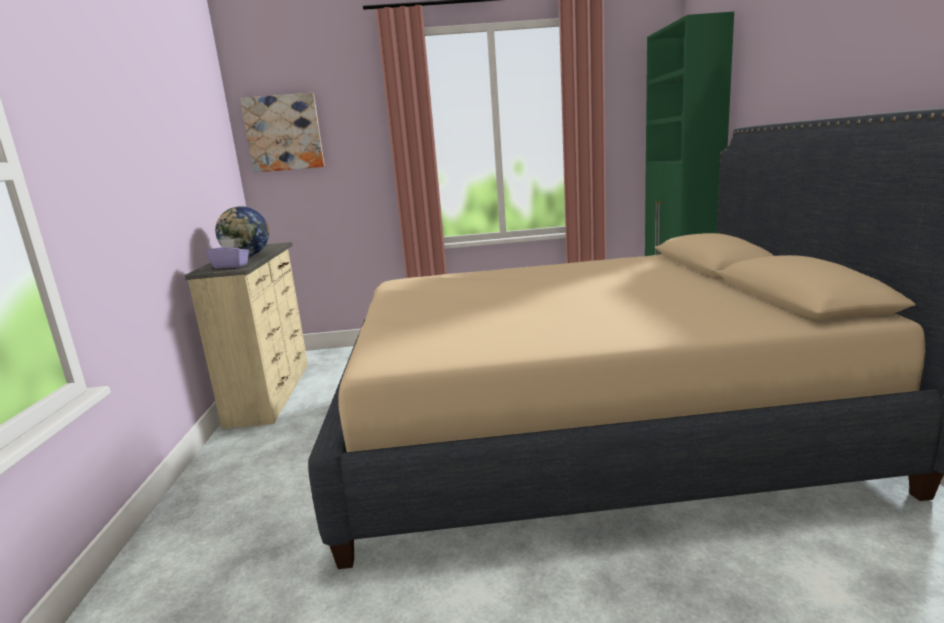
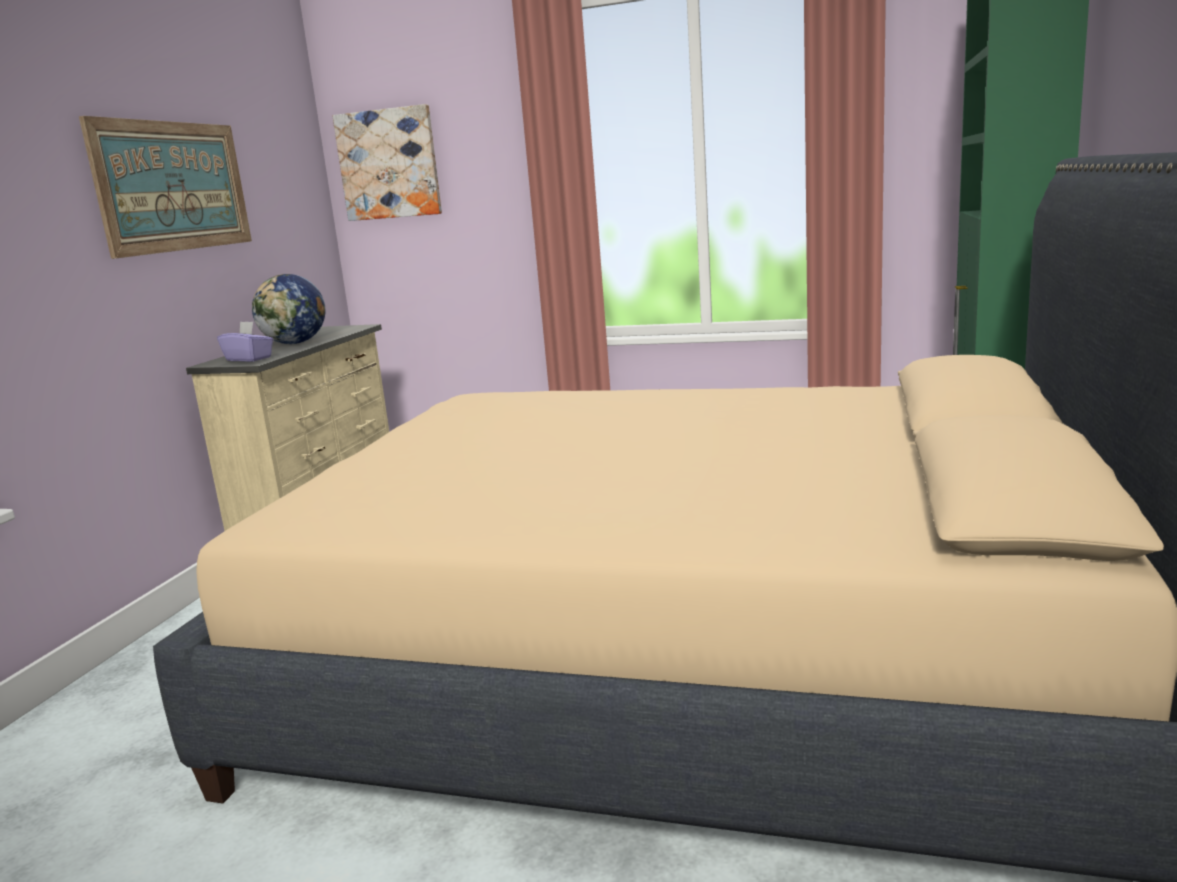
camera: 20 degrees right, 0 degrees up
none -> picture [79,116,252,259]

